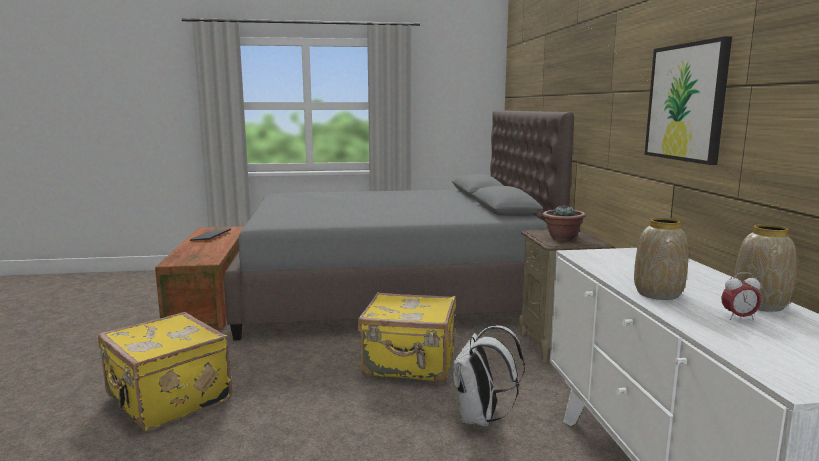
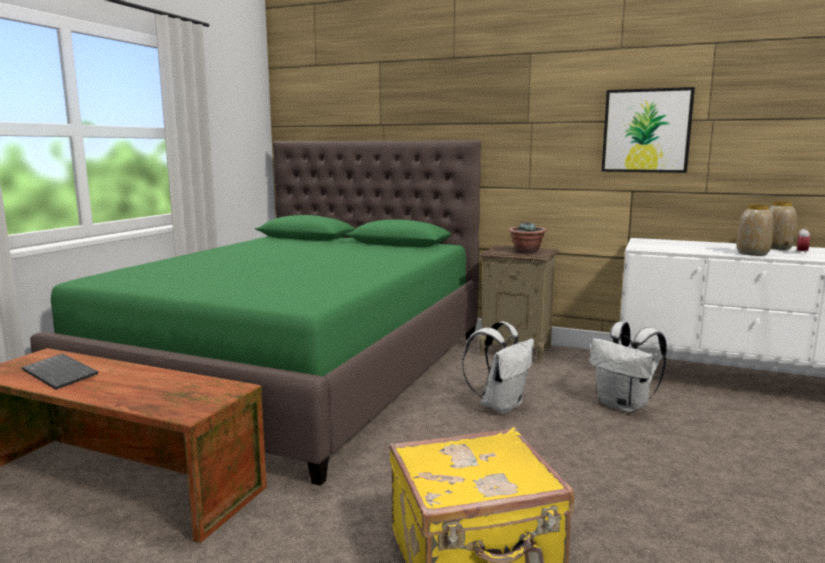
camera: 60 degrees left, 0 degrees up
grey bed [224,110,574,341] -> green bed [30,140,481,486]
yellow suitcase [358,292,456,382] -> white backpack [462,321,534,414]

